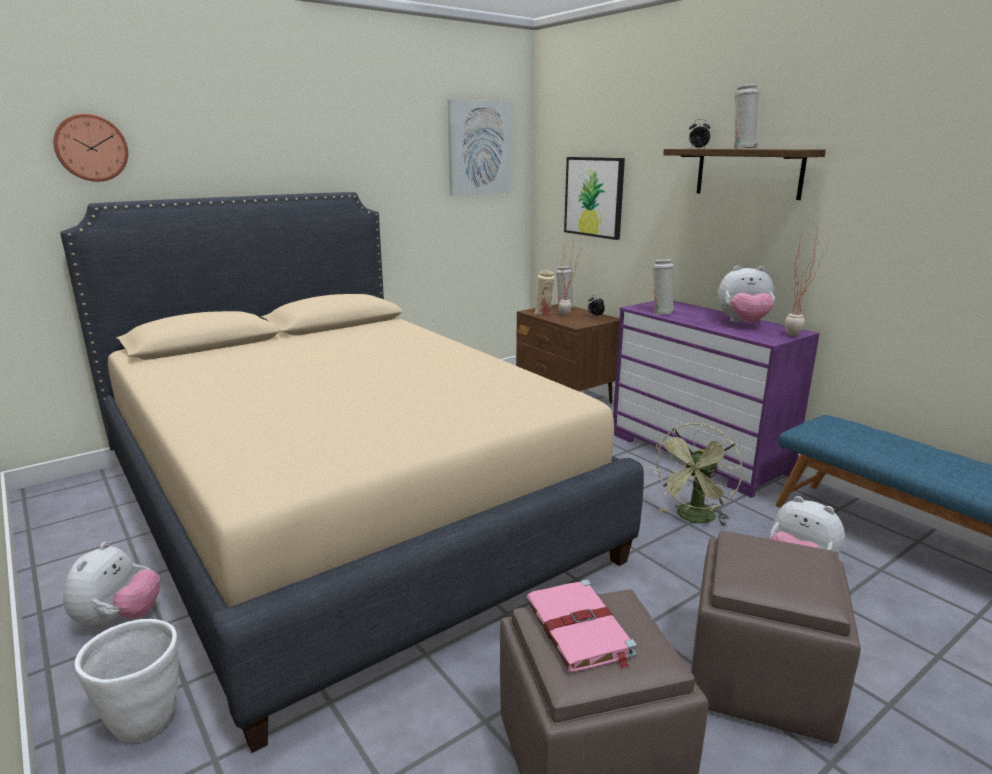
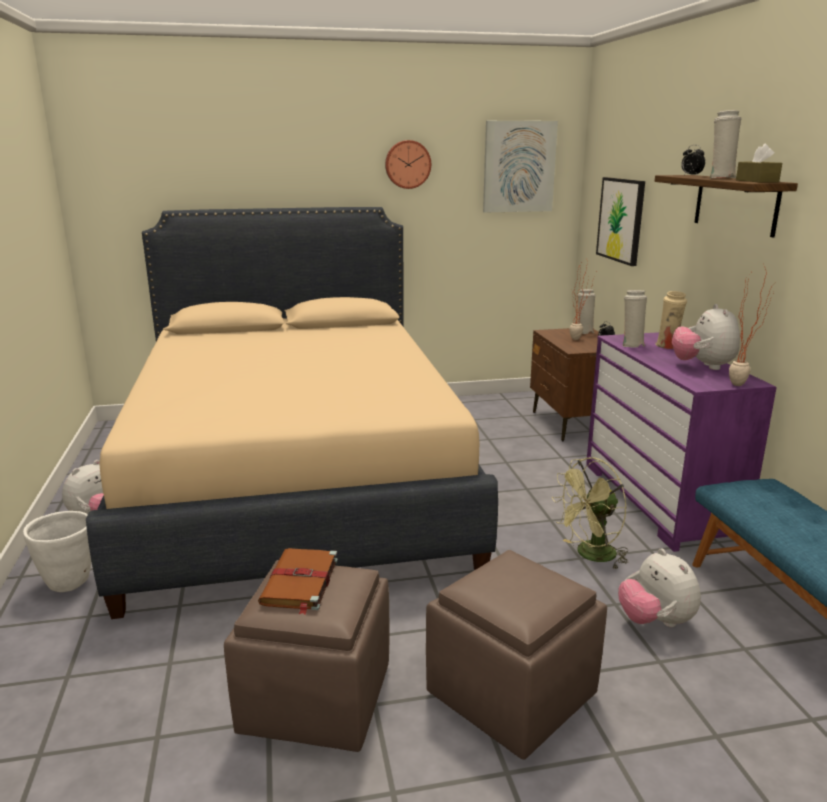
camera: 25 degrees right, 0 degrees up
wall clock [53,114,128,182] -> wall clock moved to [385,140,431,189]
pink book [526,579,637,672] -> brown book [258,548,338,615]
beige vase [534,270,555,316] -> beige vase moved to [656,291,687,349]
plush toy [718,266,775,323] -> plush toy turned 60 degrees clockwise [672,304,740,370]
none -> brown tissue box [736,143,782,183]

